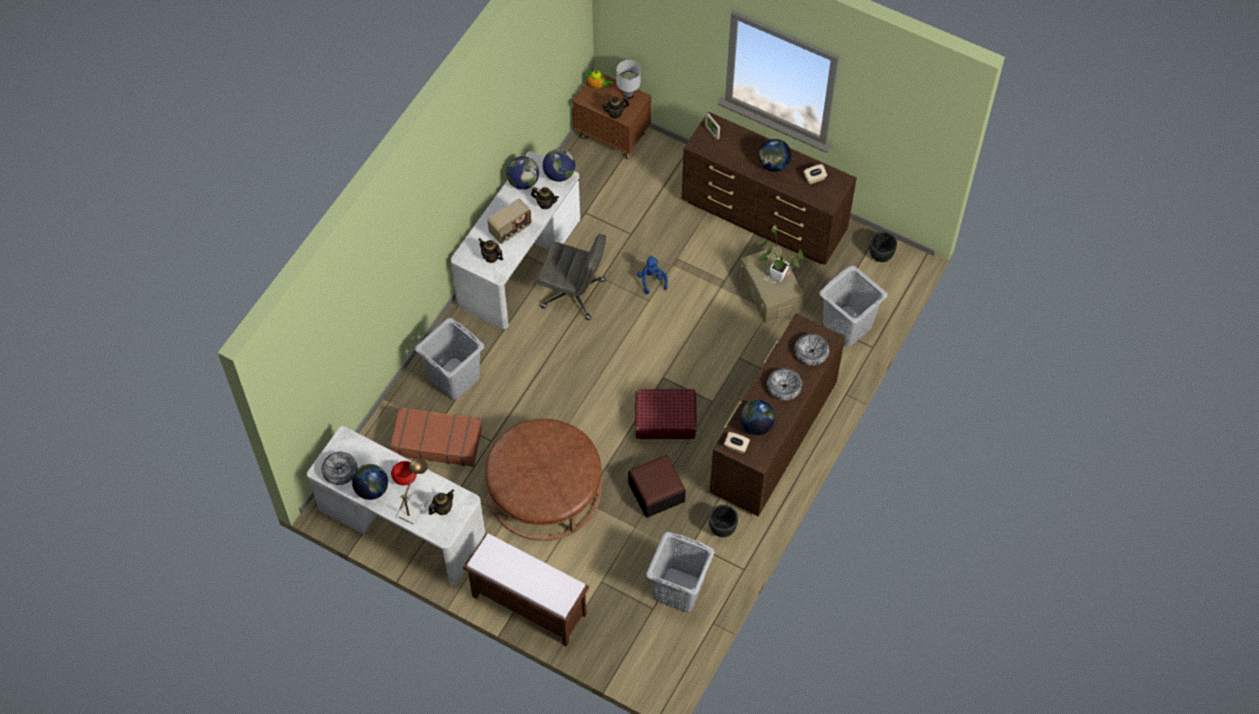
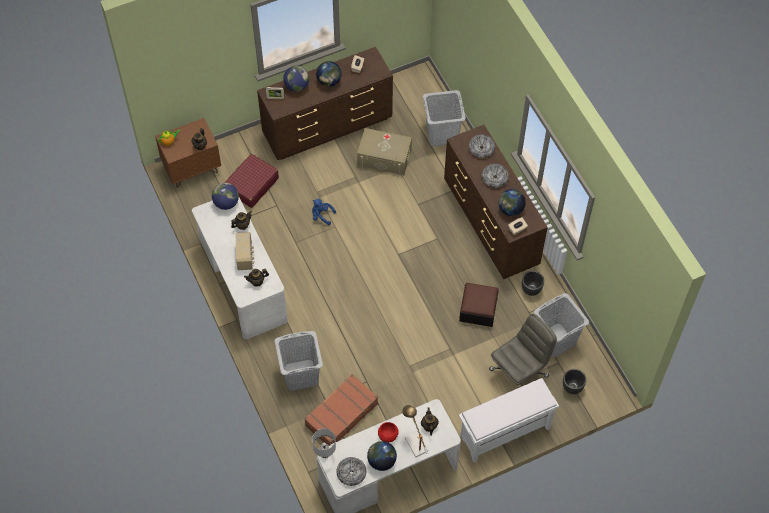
camera: 55 degrees left, 0 degrees up
brown bench [463,533,589,647] -> white bench [459,378,559,463]
brown ottoman [485,419,602,541] -> none
globe [506,156,539,190] -> globe moved to [283,66,309,92]
grey office chair [538,234,606,320] -> grey office chair moved to [489,314,557,388]
white table lamp [616,60,641,99] -> white table lamp moved to [312,429,336,458]
red suitcase [635,389,697,439] -> red suitcase moved to [225,154,279,208]
potted plant [759,228,803,283] -> none
black planter [869,231,897,262] -> black planter moved to [563,369,586,394]

